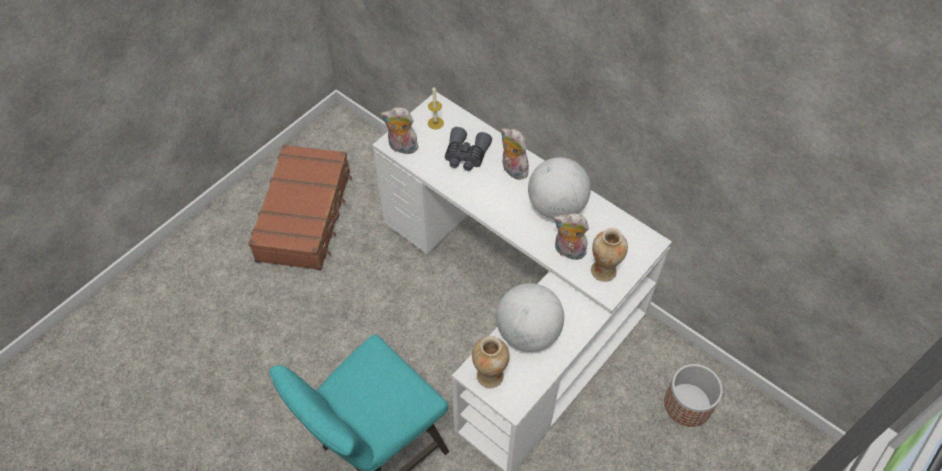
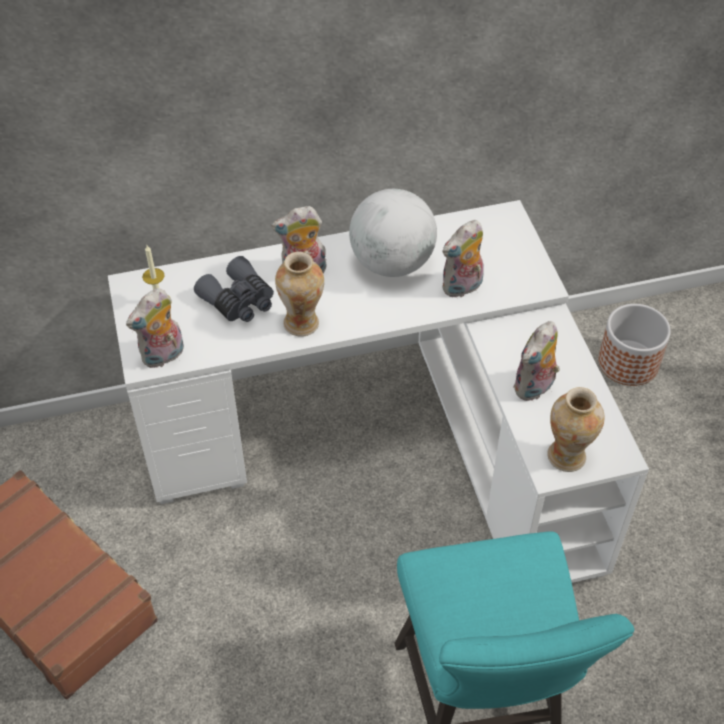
camera: 55 degrees left, 5 degrees down
globe [496,283,564,352] -> plush toy [513,321,560,401]
vase [591,228,628,282] -> vase moved to [275,252,324,337]

